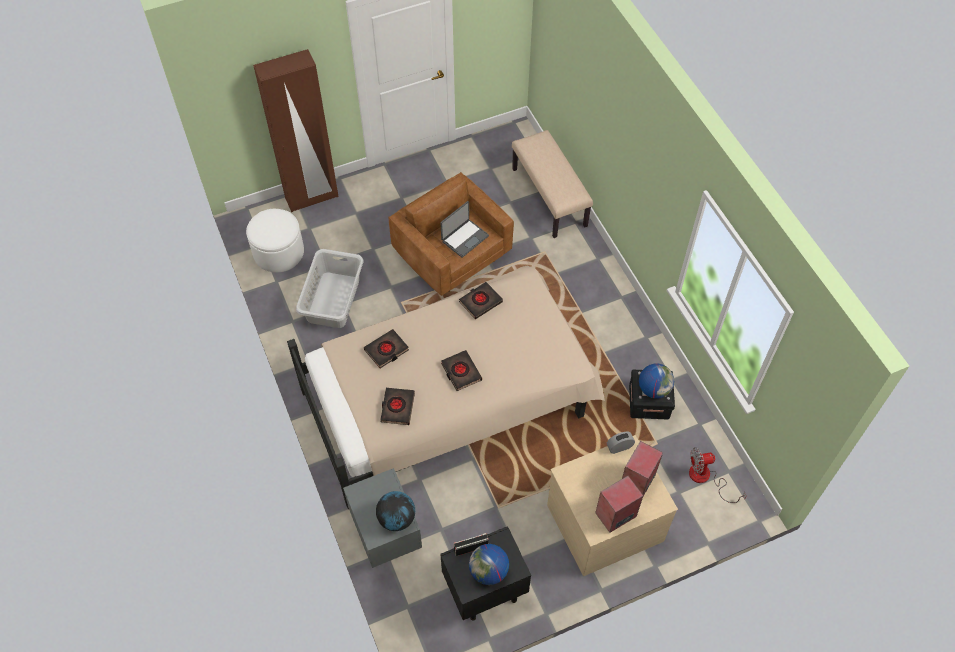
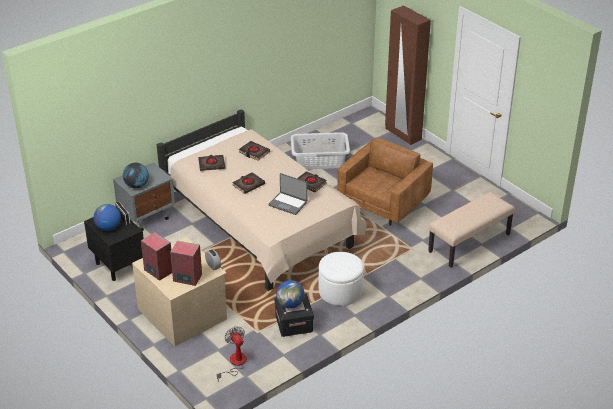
camera: 75 degrees right, 20 degrees down
white ottoman [246,209,304,273] -> white ottoman moved to [318,252,364,306]
laptop [441,201,489,258] -> laptop moved to [268,173,308,215]

